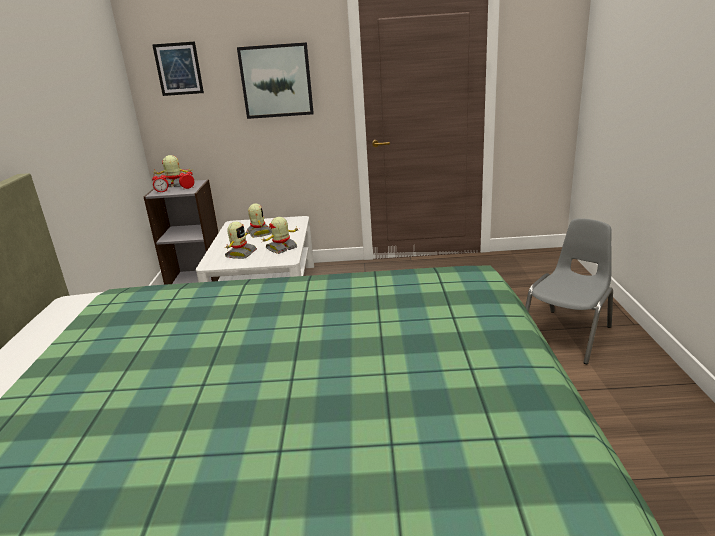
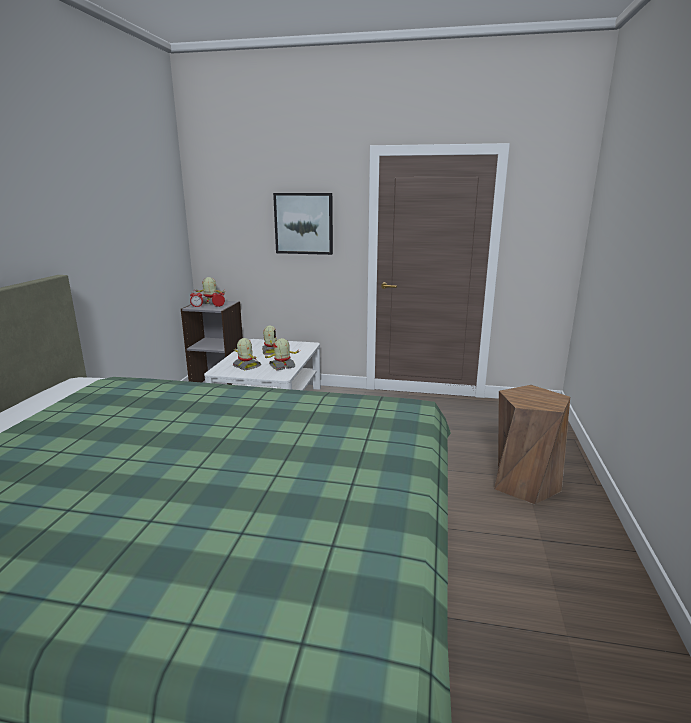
camera: 10 degrees right, 5 degrees down
picture [152,41,204,96] -> none
toy robot [225,222,257,259] -> toy robot turned 75 degrees counterclockwise [233,338,261,370]
grey chair [525,218,613,364] -> brown stool [494,385,570,505]

